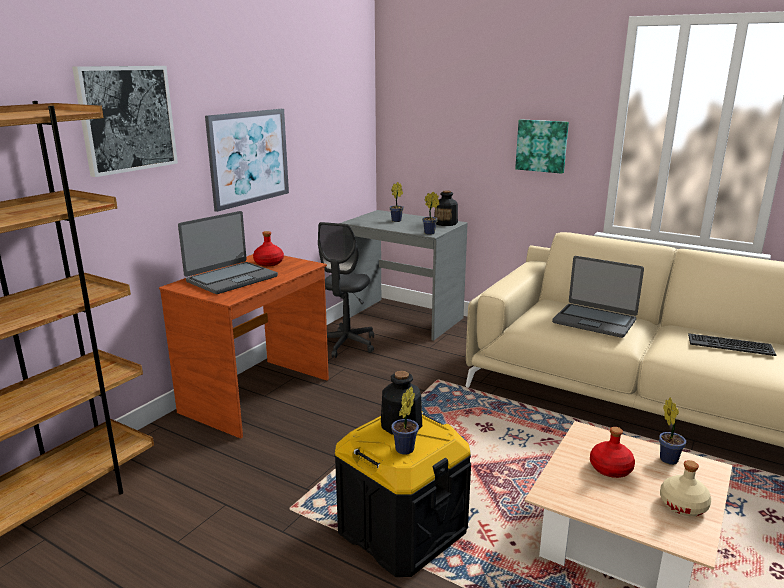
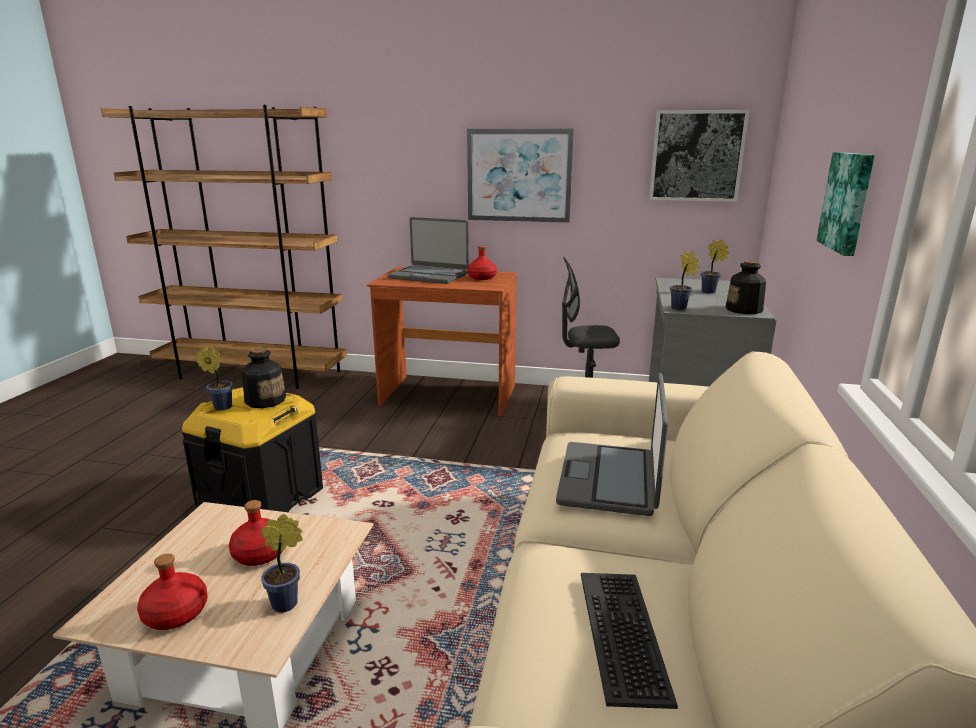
camera: 70 degrees right, 0 degrees up
picture [72,66,178,177] -> picture moved to [649,110,749,202]
beige bottle [660,460,711,516] -> red bottle [137,554,208,630]

